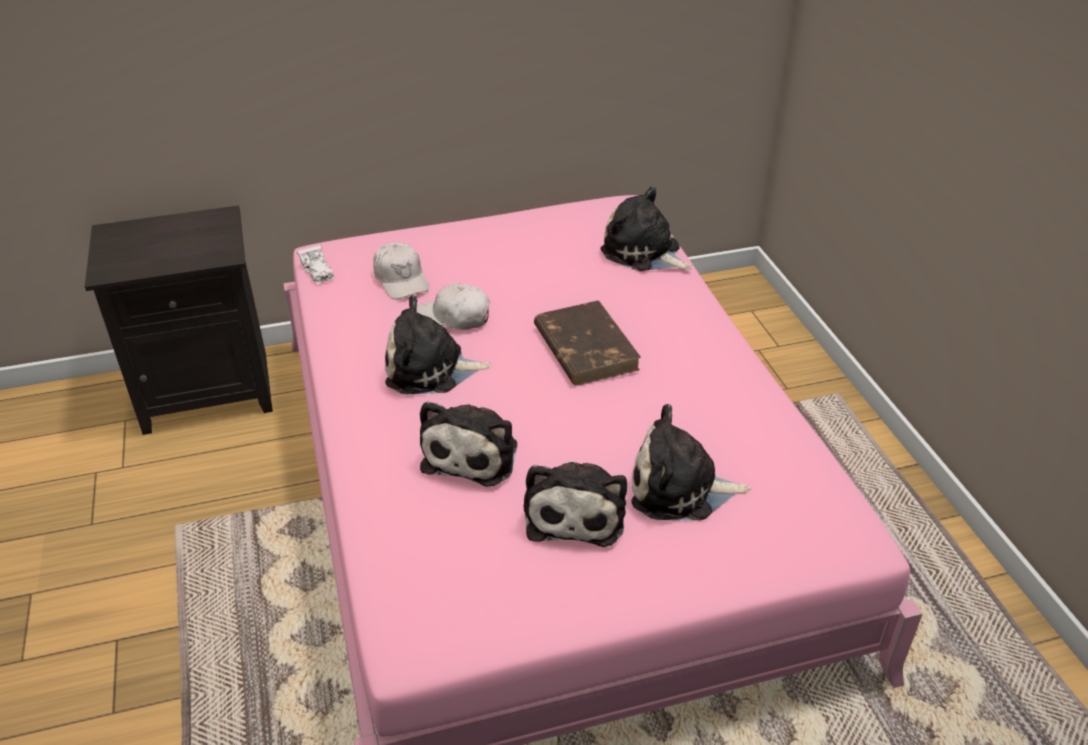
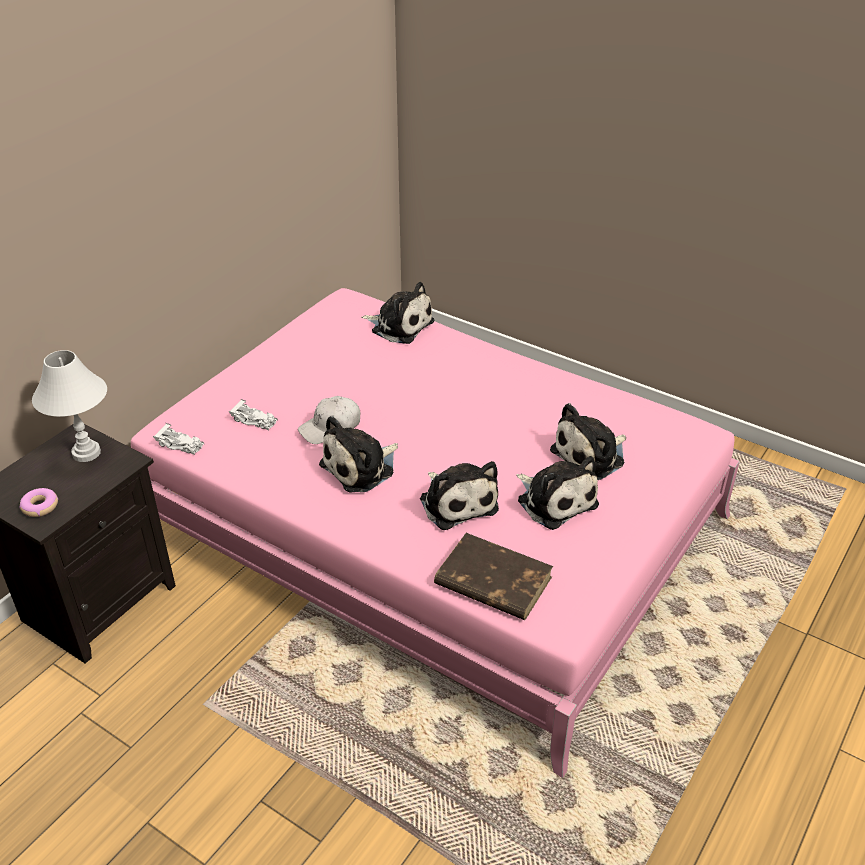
camera: 40 degrees left, 0 degrees up
white cap [373,243,429,299] -> white toy car [229,399,278,430]
brown book [534,300,641,386] -> brown book moved to [434,533,553,620]
plush toy [600,186,692,271] -> plush toy turned 150 degrees counterclockwise [362,282,434,344]
none -> donut [19,488,58,517]
none -> white table lamp [32,350,107,462]

